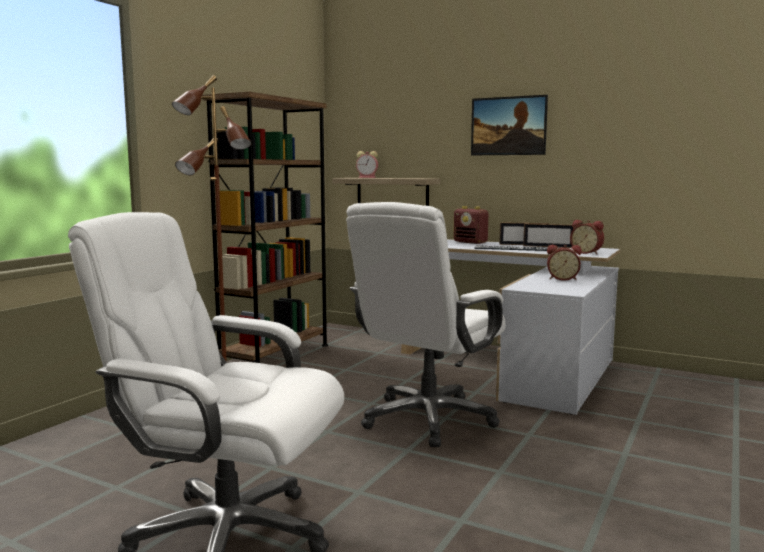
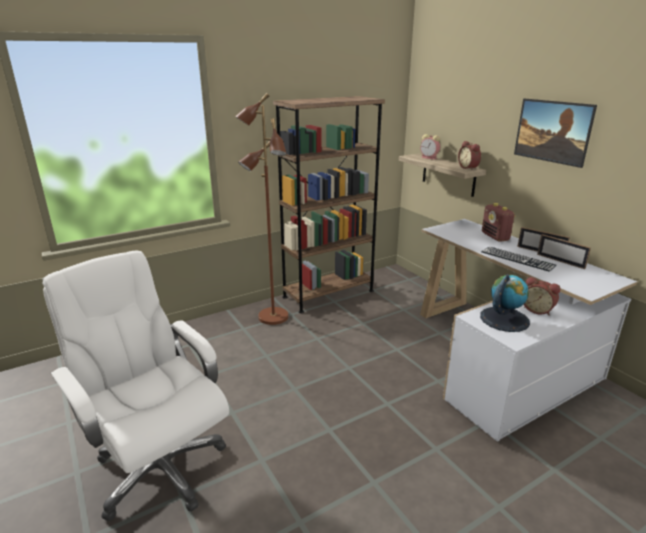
camera: 30 degrees right, 15 degrees up
white office chair [346,202,506,447] -> none
alarm clock [570,220,604,254] -> alarm clock moved to [458,141,481,170]
none -> globe [480,274,530,332]

